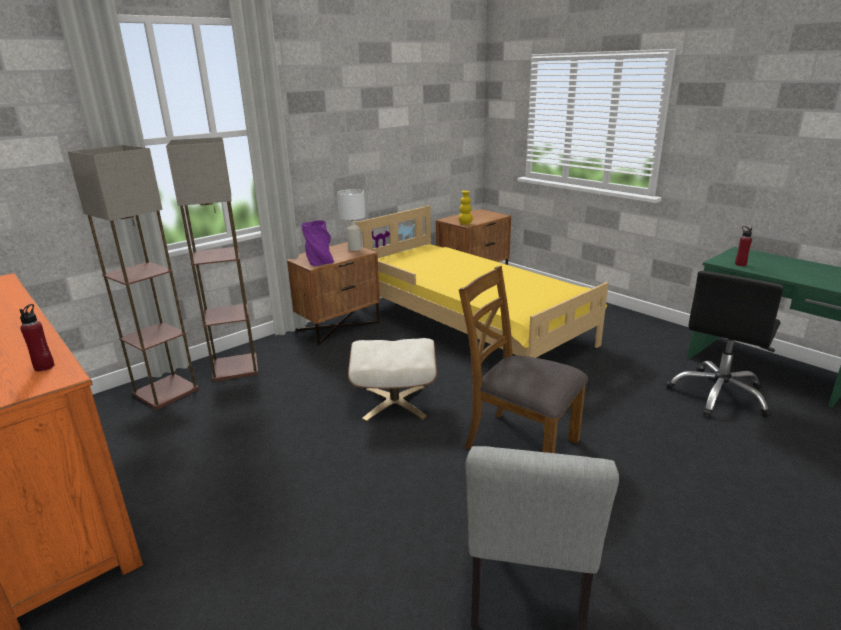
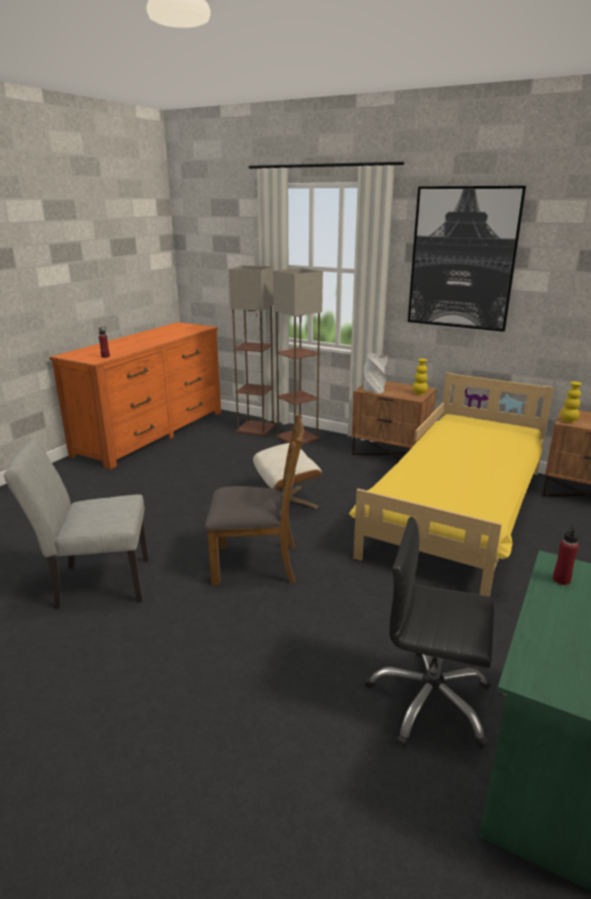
camera: 70 degrees right, 0 degrees up
purple vase [301,220,334,266] -> grey vase [364,353,388,393]
white table lamp [337,189,366,251] -> yellow vase [412,359,428,395]
brown chair [459,266,588,453] -> brown chair turned 75 degrees clockwise [205,414,304,585]
none -> picture [408,186,526,332]

